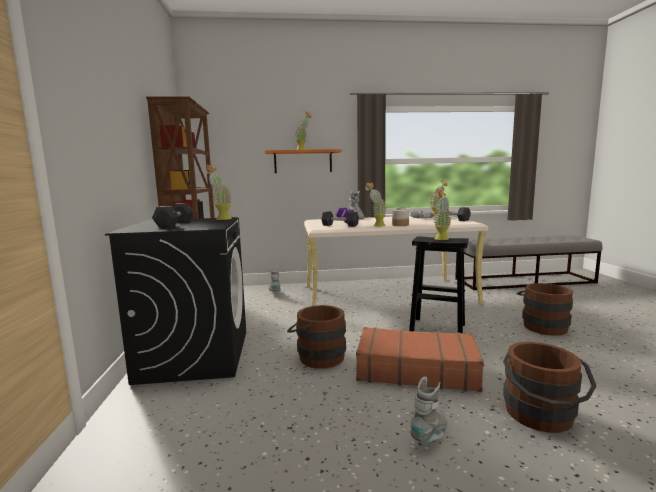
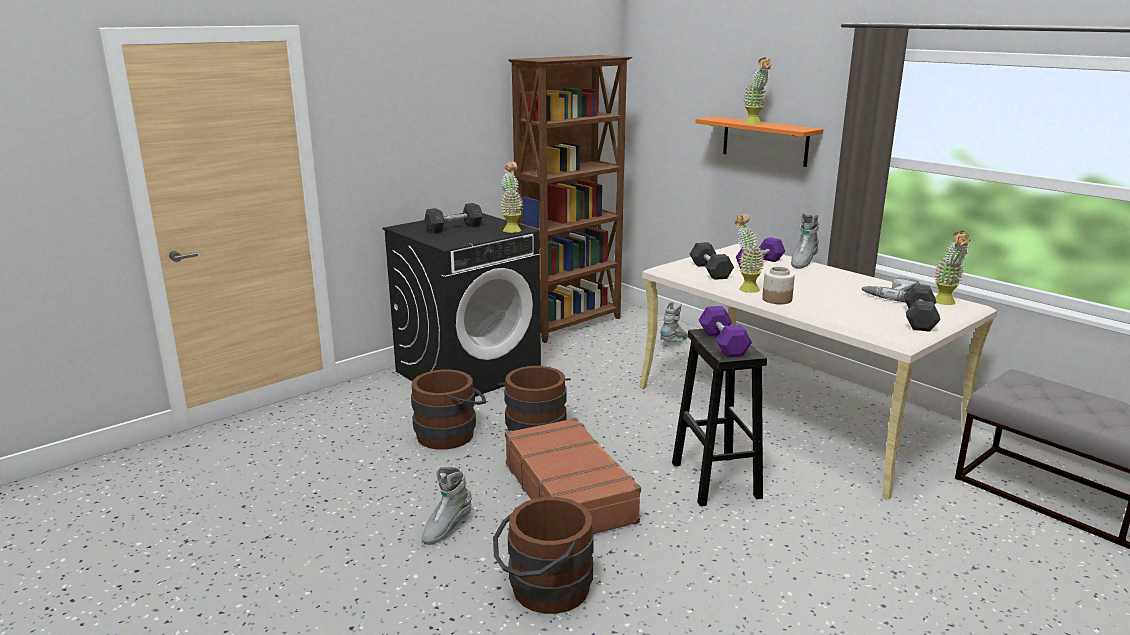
camera: 55 degrees right, 10 degrees up
grey boot [410,376,447,443] -> grey boot turned 120 degrees clockwise [422,466,472,545]
potted plant [433,188,451,240] -> purple dumbbell [699,306,752,357]
brown bucket [517,283,573,336] -> brown bucket moved to [411,370,486,450]

